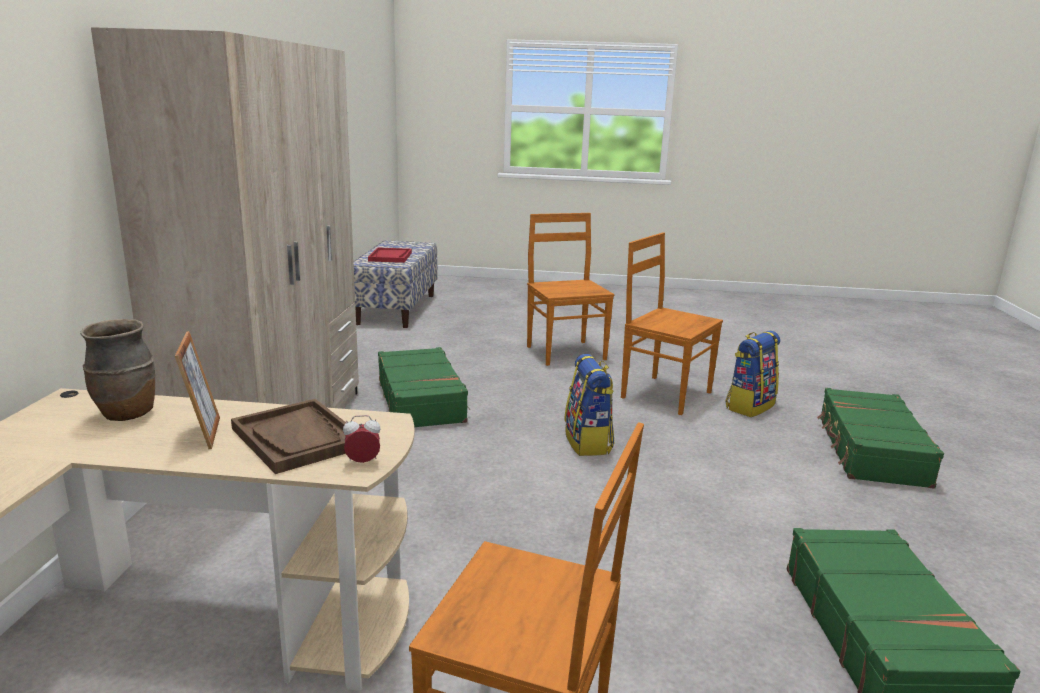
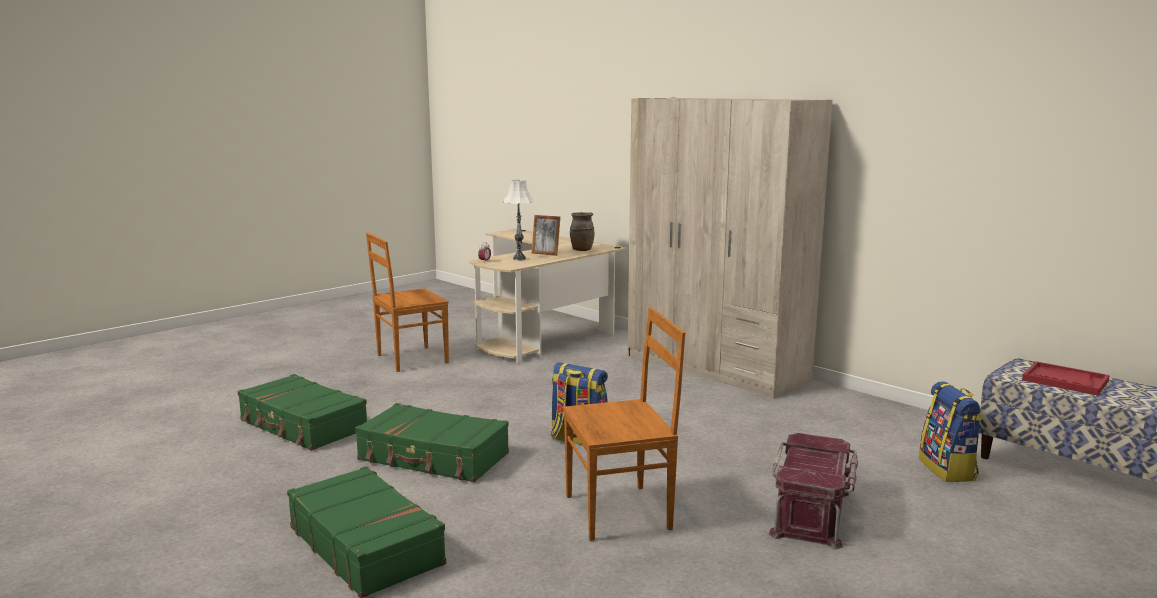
camera: 130 degrees right, 5 degrees down
brown tray [231,399,346,474] -> white table lamp [503,180,534,261]
green suitcase [378,347,470,427] -> green suitcase moved to [355,403,509,482]
brown chair [527,213,614,366] -> red storage box [768,433,858,549]
backpack [725,331,780,417] -> backpack moved to [919,381,982,482]

